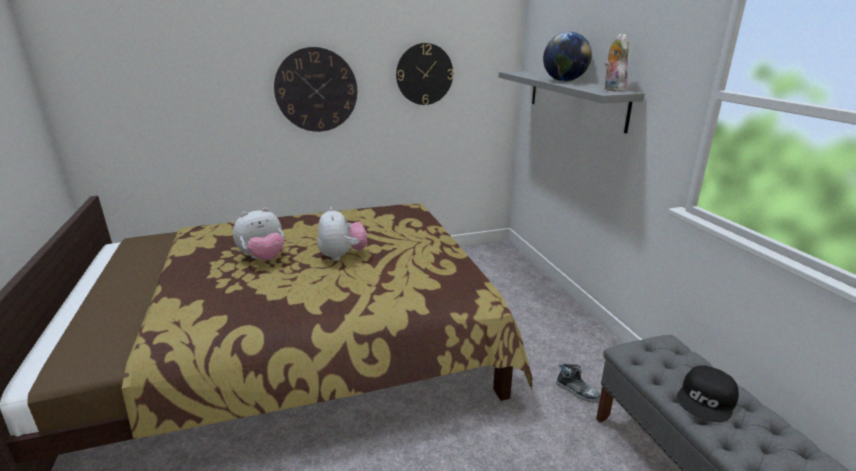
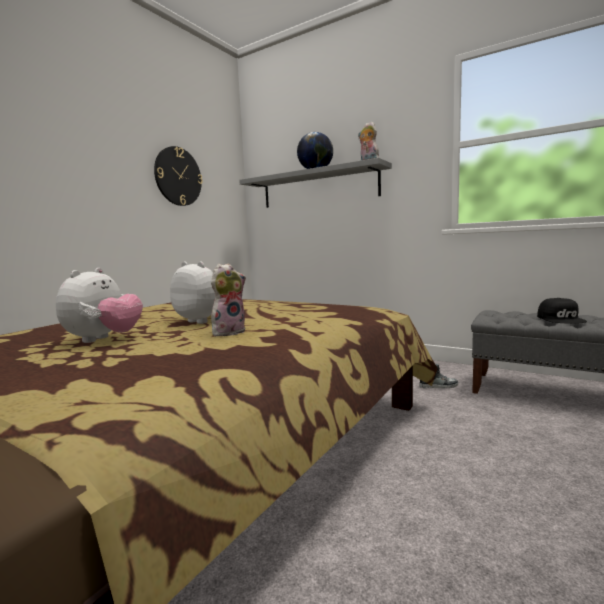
camera: 40 degrees left, 15 degrees down
wall clock [274,47,357,132] -> none
none -> plush toy [211,263,246,336]

